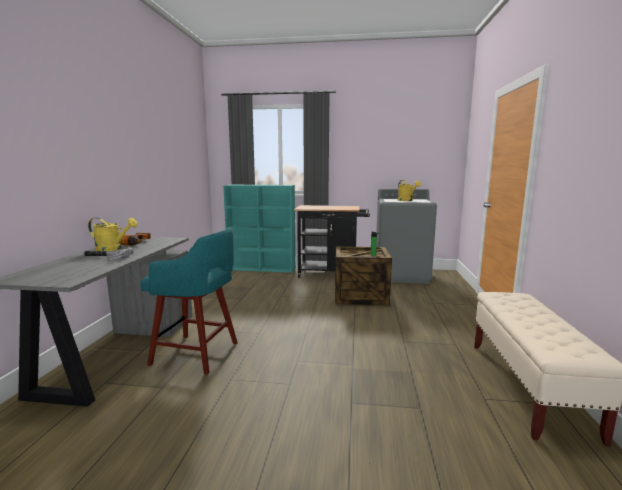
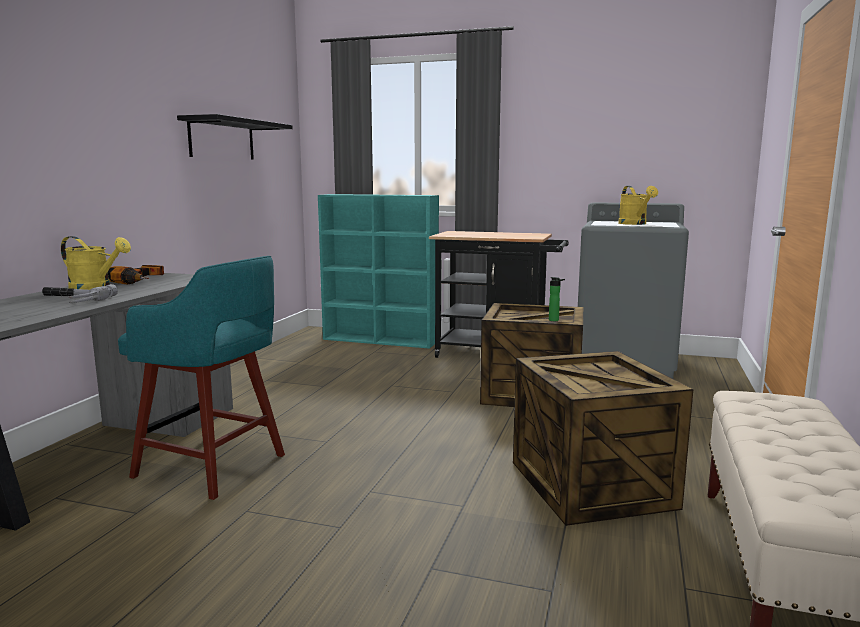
camera: 10 degrees right, 0 degrees up
none -> black shelf [177,114,293,160]
none -> crate [513,351,693,526]

